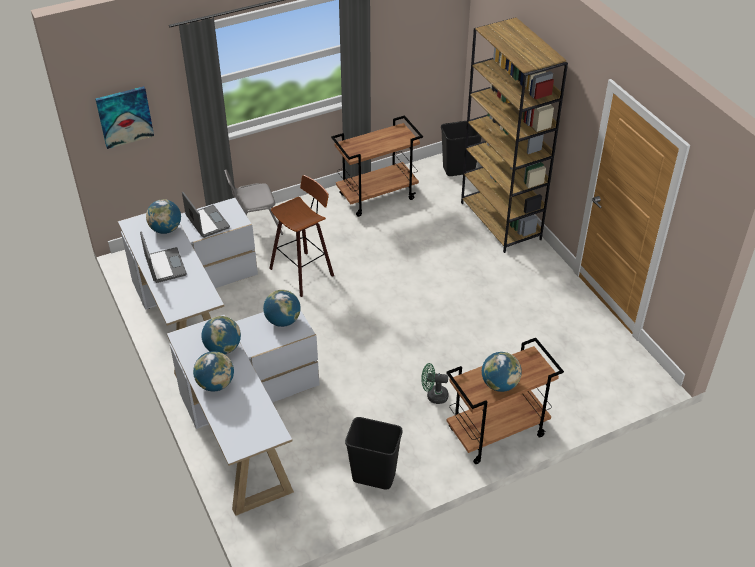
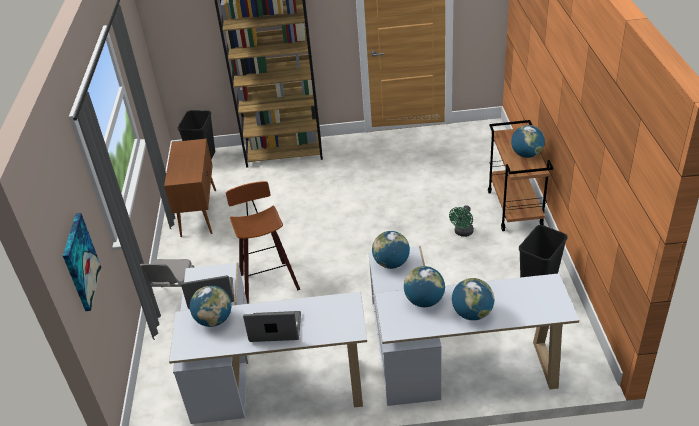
camera: 65 degrees left, 5 degrees down
brown cart [331,115,423,217] -> brown cabinet [164,139,216,237]

